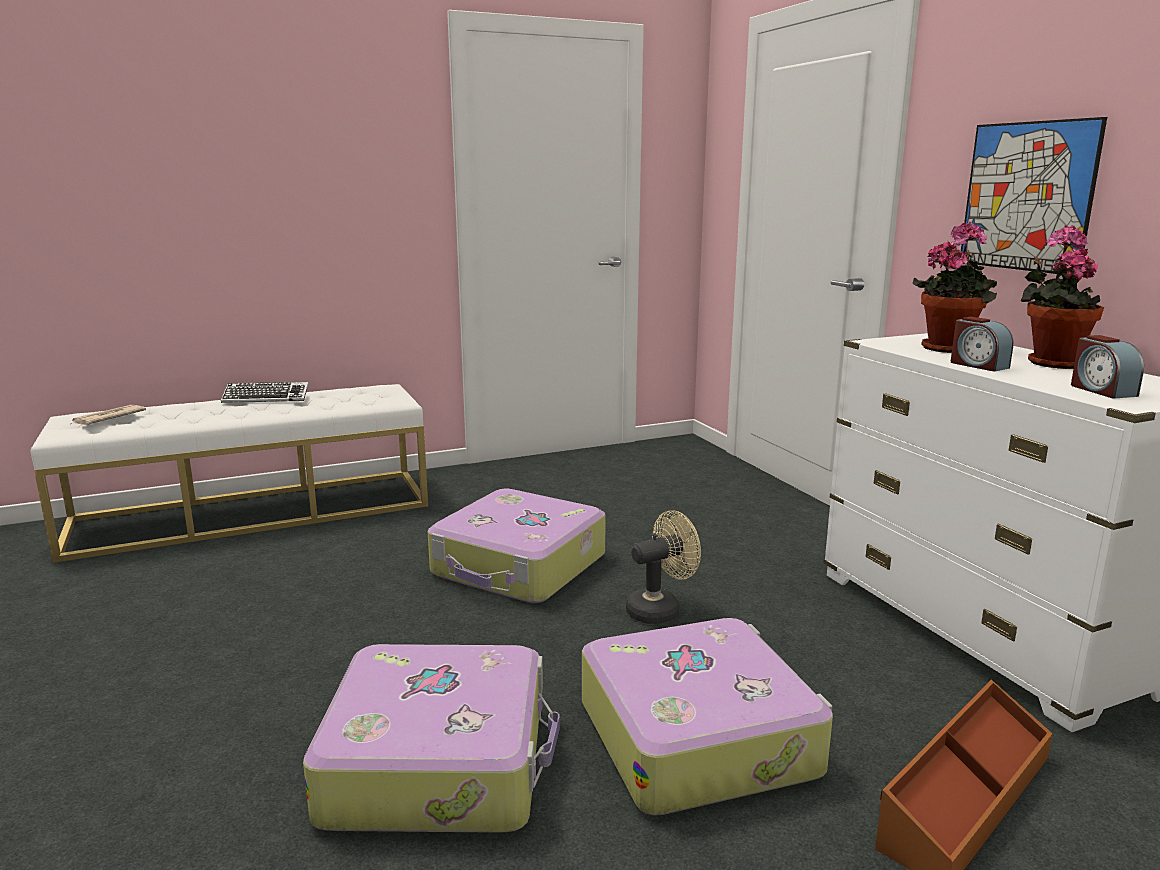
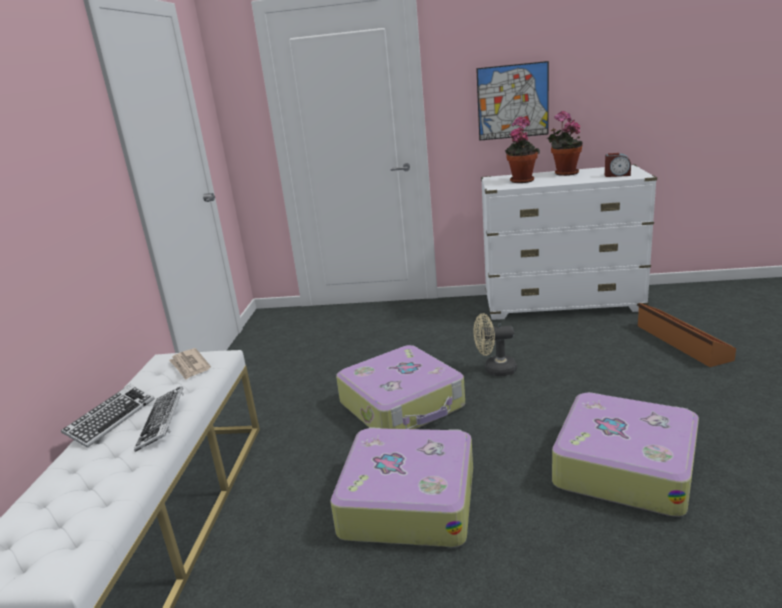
camera: 60 degrees left, 5 degrees up
newspaper [71,405,146,425] -> newspaper moved to [169,348,211,380]
suitcase [582,618,833,816] -> suitcase moved to [330,428,473,547]
beige fan [626,510,701,624] -> beige fan turned 90 degrees counterclockwise [474,313,517,376]
alarm clock [951,317,1013,372] -> none
none -> keyboard [134,386,184,452]

